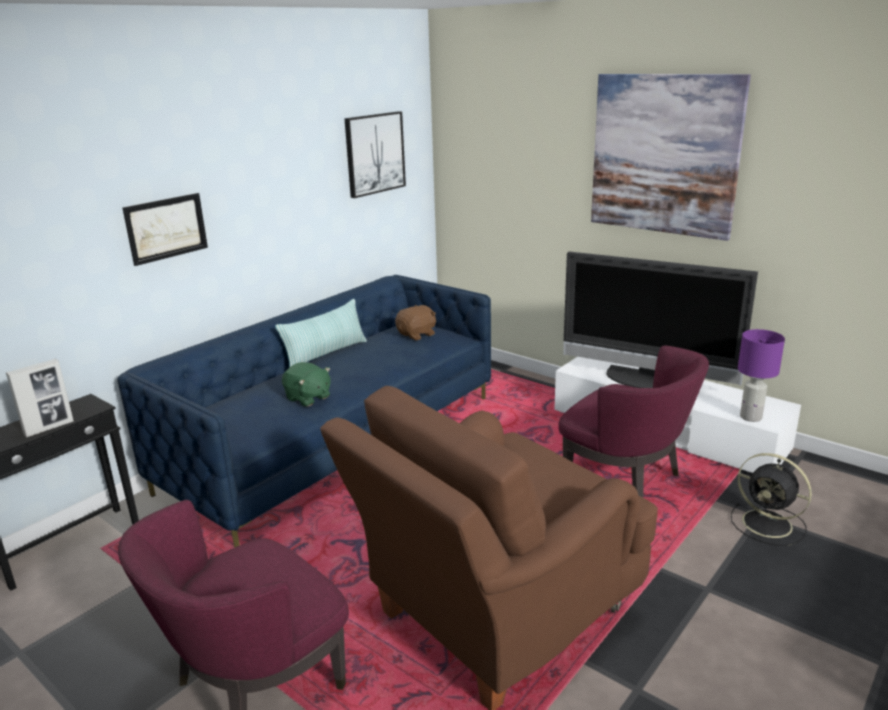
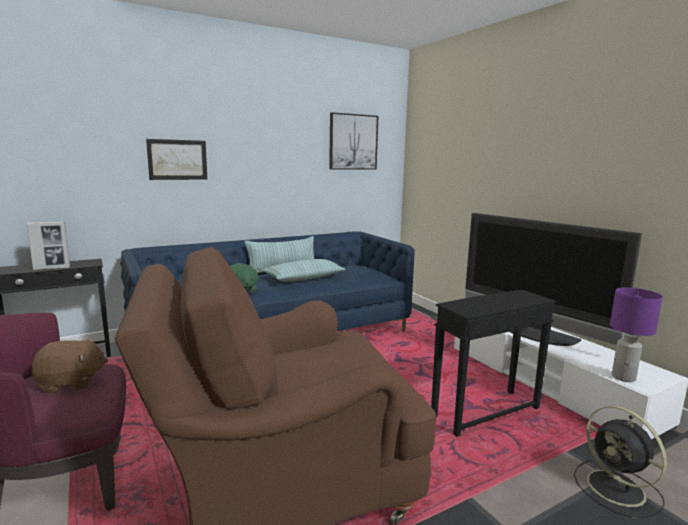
camera: 20 degrees right, 10 degrees down
brown plush toy [395,305,436,340] -> brown plush toy moved to [32,337,108,394]
purple armchair [559,346,709,497] -> black side table [431,290,556,437]
picture [591,74,751,241] -> none
none -> pillow [262,259,346,281]

